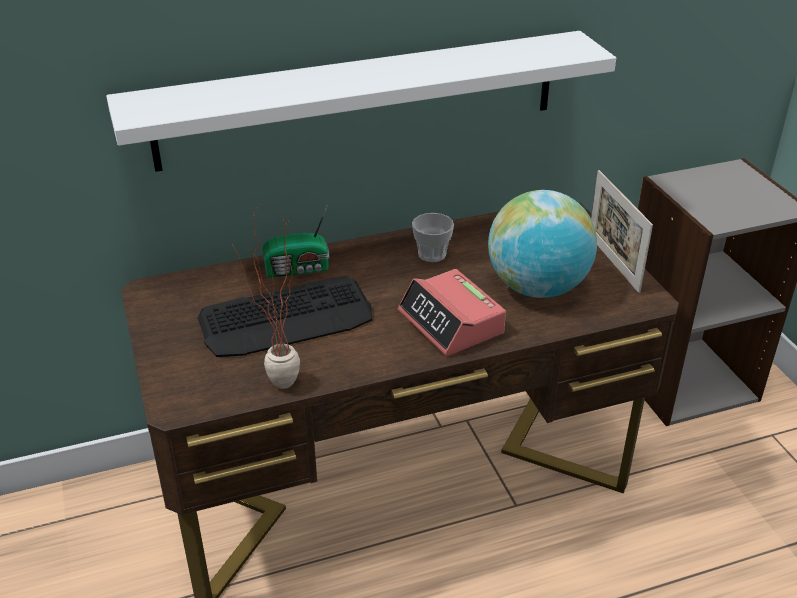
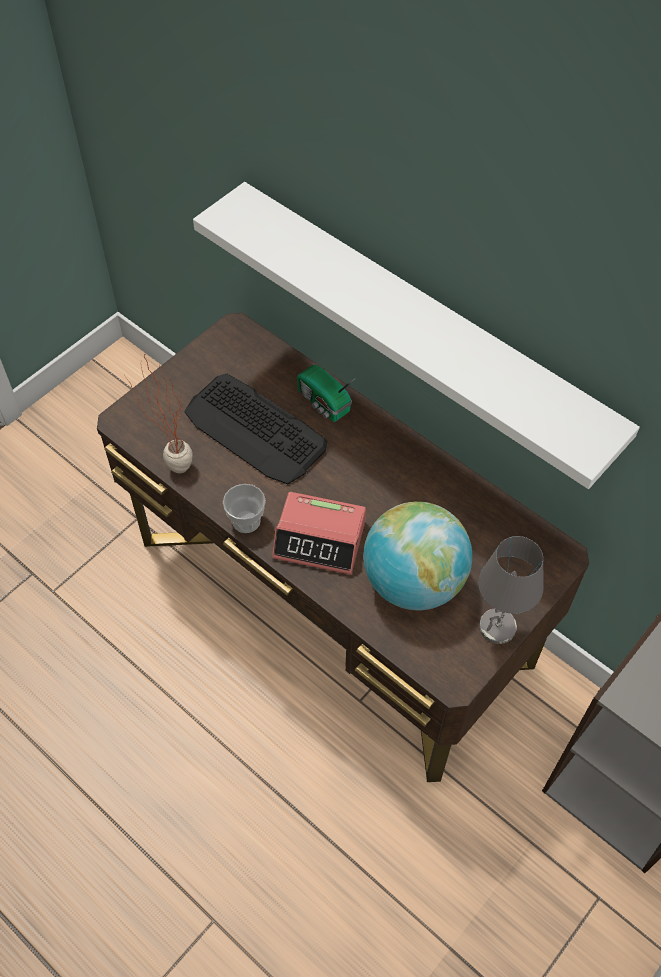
camera: 60 degrees right, 20 degrees up
alarm clock [398,269,506,356] -> alarm clock turned 105 degrees counterclockwise [272,492,366,575]
cup [412,213,454,262] -> cup moved to [223,484,266,533]
picture frame [591,170,653,293] -> grey table lamp [478,536,544,644]

